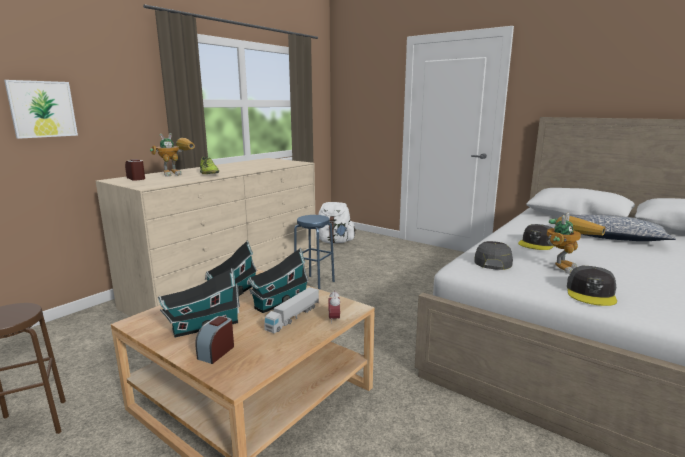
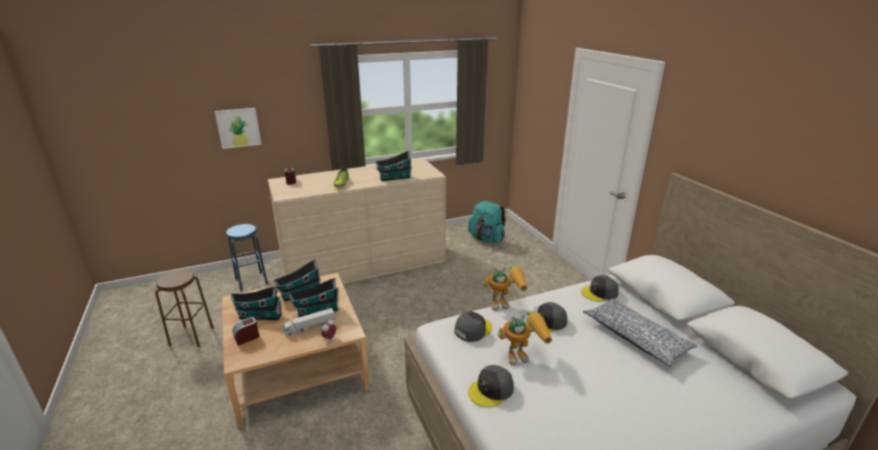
camera: 30 degrees right, 10 degrees up
toy robot [150,133,195,177] -> toy robot moved to [482,266,527,311]
blue stool [294,215,335,289] -> blue stool moved to [226,224,268,292]
white backpack [316,202,356,244] -> turquoise backpack [468,201,506,243]
none -> toy house [375,150,412,181]
none -> grey cap [581,275,619,302]

